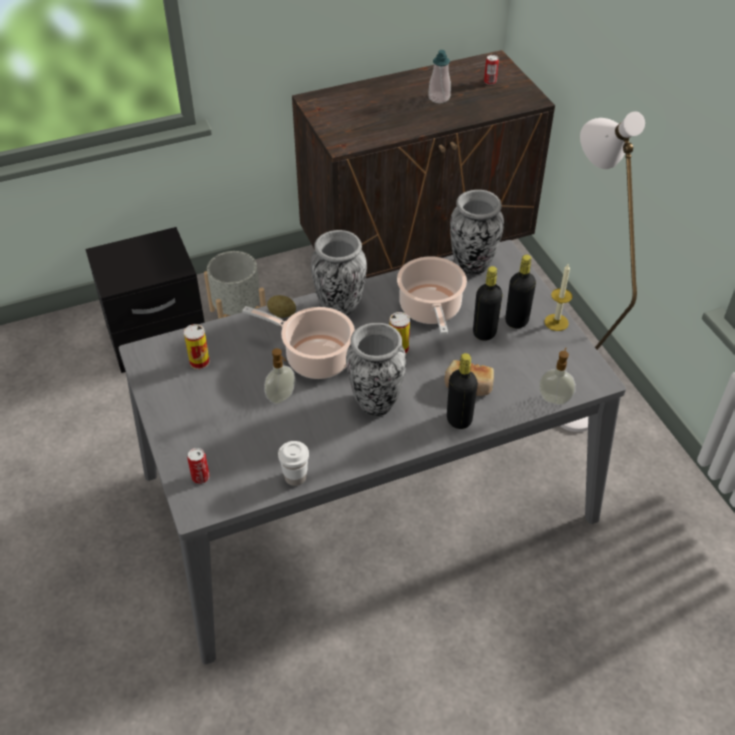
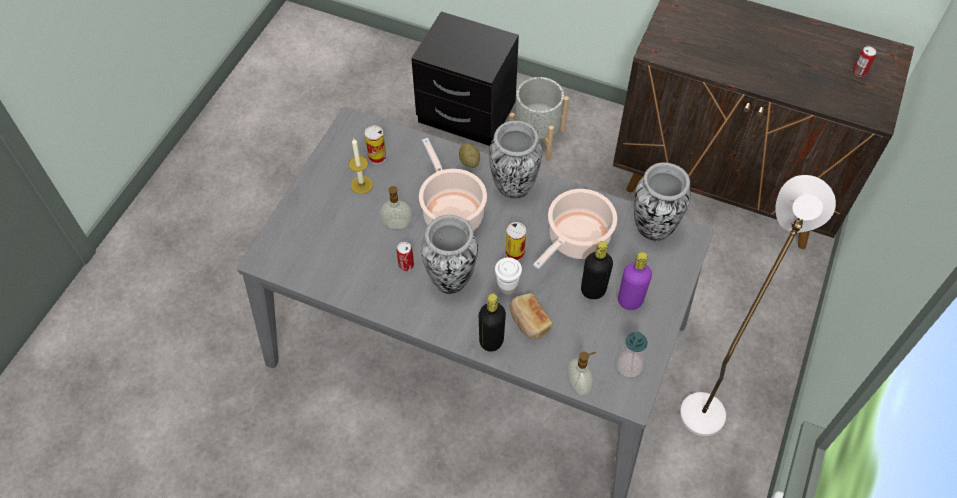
camera: 45 degrees right, 10 degrees up
can [187,448,210,484] -> can moved to [397,242,414,271]
white cup [278,441,309,486] -> white cup moved to [495,257,522,295]
soap dispenser [428,50,451,103] -> soap dispenser moved to [616,332,648,378]
black bottle [505,255,536,328] -> purple bottle [618,252,652,310]
candle [544,264,573,331] -> candle moved to [348,139,373,194]

